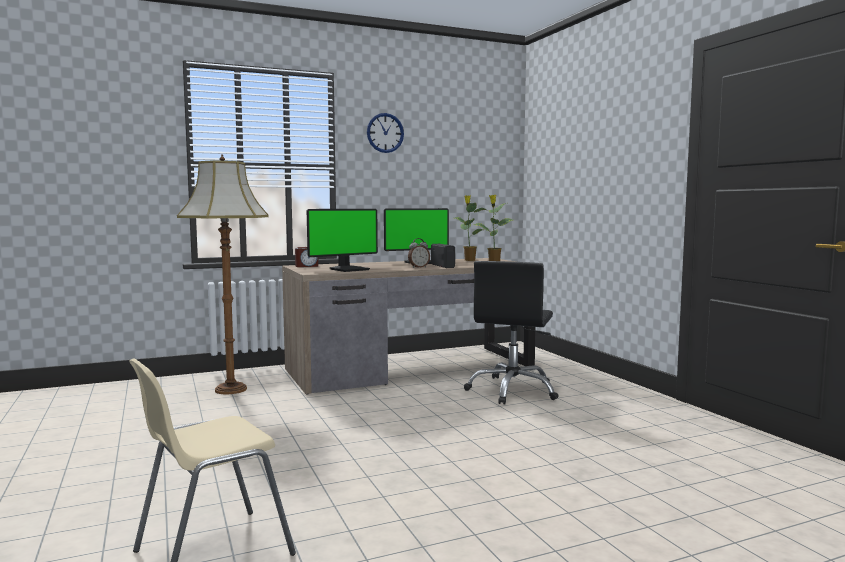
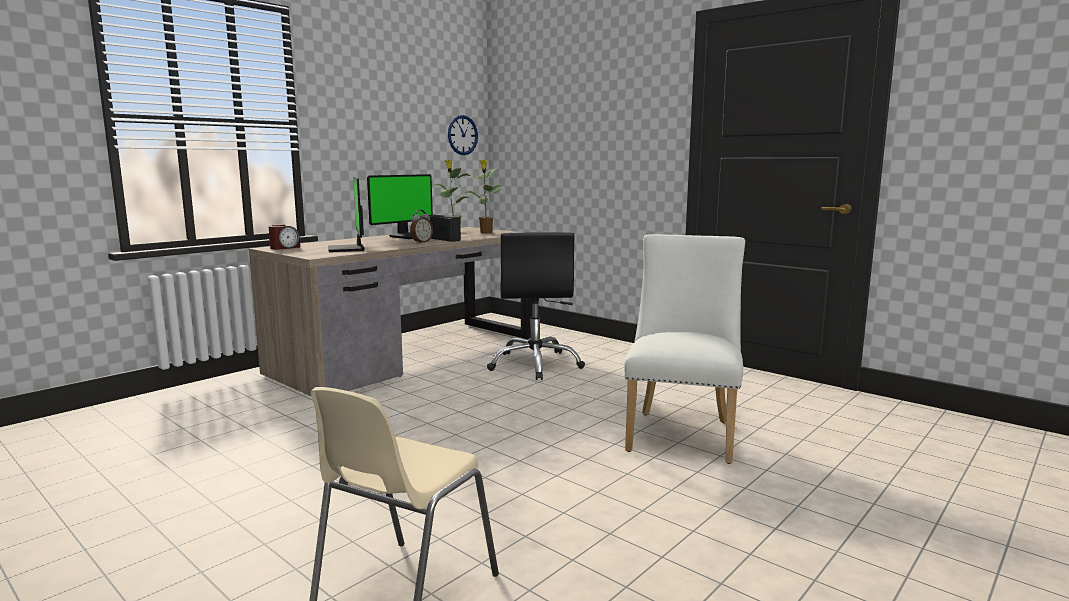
camera: 25 degrees left, 5 degrees up
floor lamp [177,154,268,394] -> none
monitor [307,209,378,272] -> monitor turned 135 degrees clockwise [328,176,365,252]
wall clock [367,113,404,153] -> wall clock moved to [448,115,478,155]
none -> white chair [624,234,745,464]

